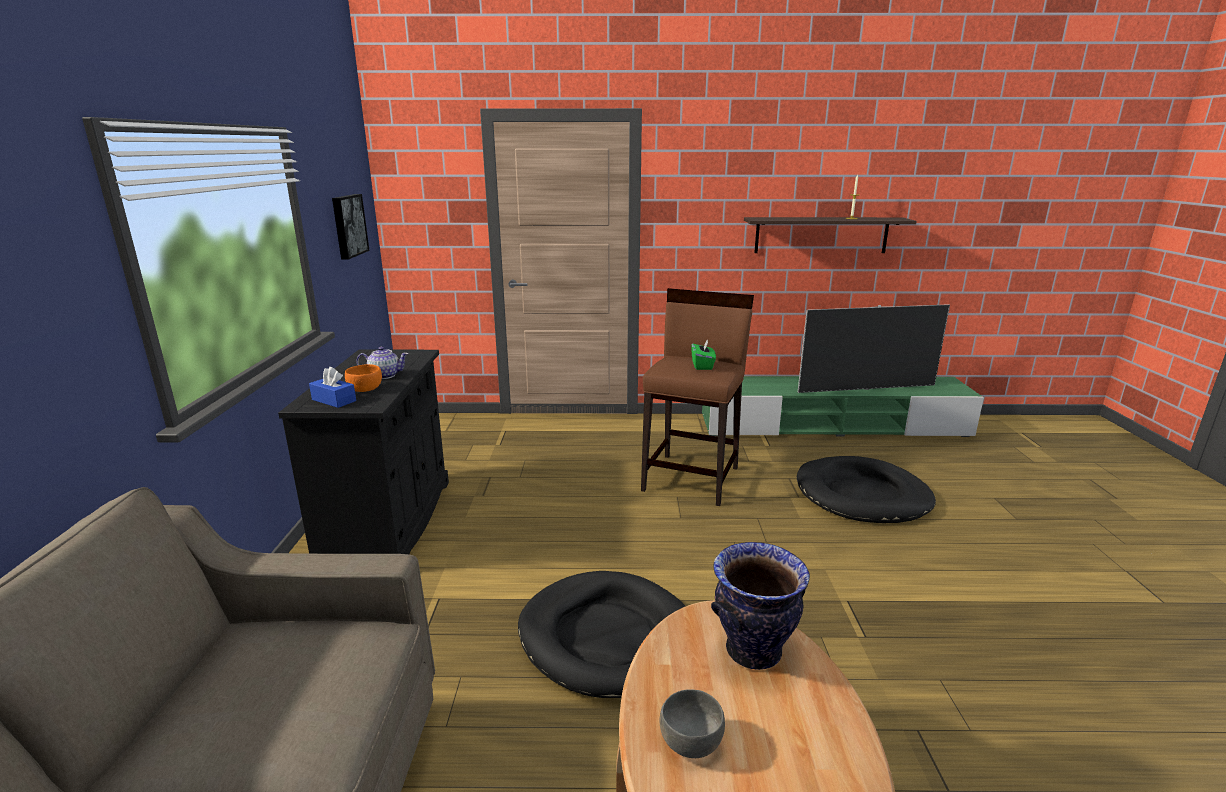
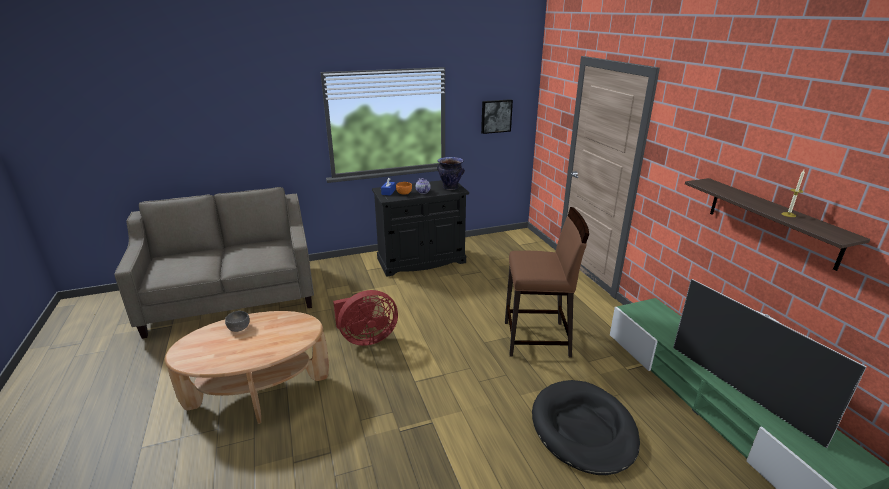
camera: 70 degrees right, 5 degrees up
black dog bed [518,571,685,698] -> red fan [333,290,398,346]
green tissue box [691,340,716,370] -> none
vase [711,542,810,670] -> vase moved to [437,157,465,190]

